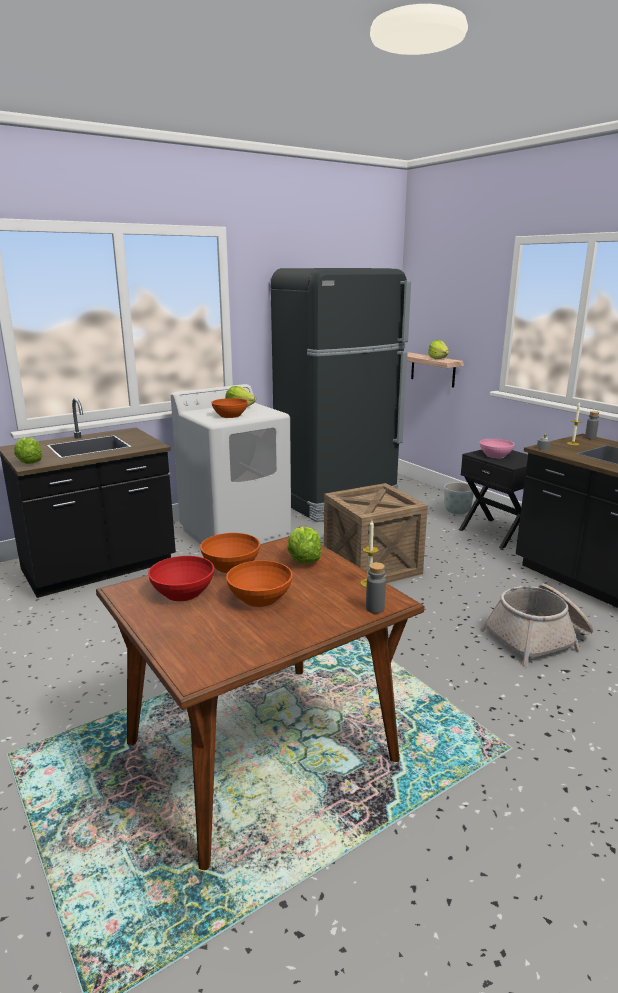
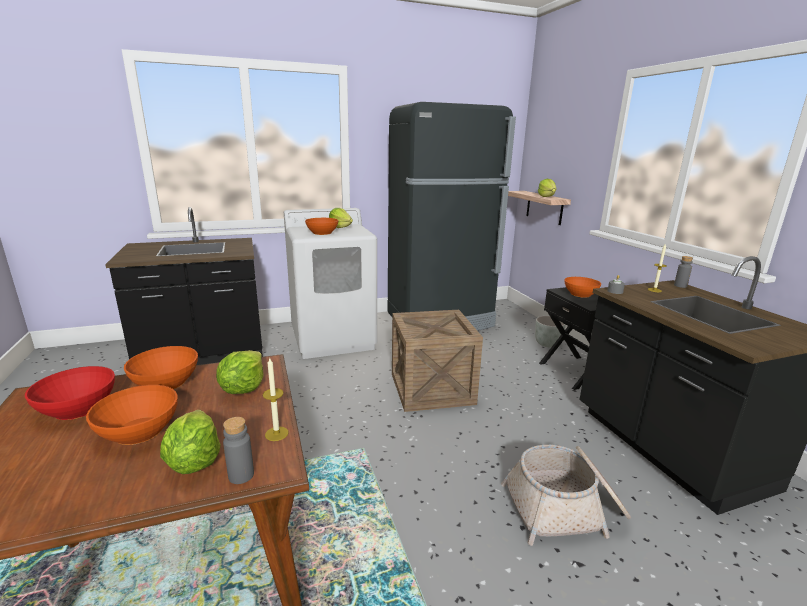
camera: 15 degrees right, 0 degrees up
lettuce [14,437,43,464] -> lettuce moved to [160,410,220,474]
pink bowl [480,439,515,458] -> orange bowl [565,277,601,298]

